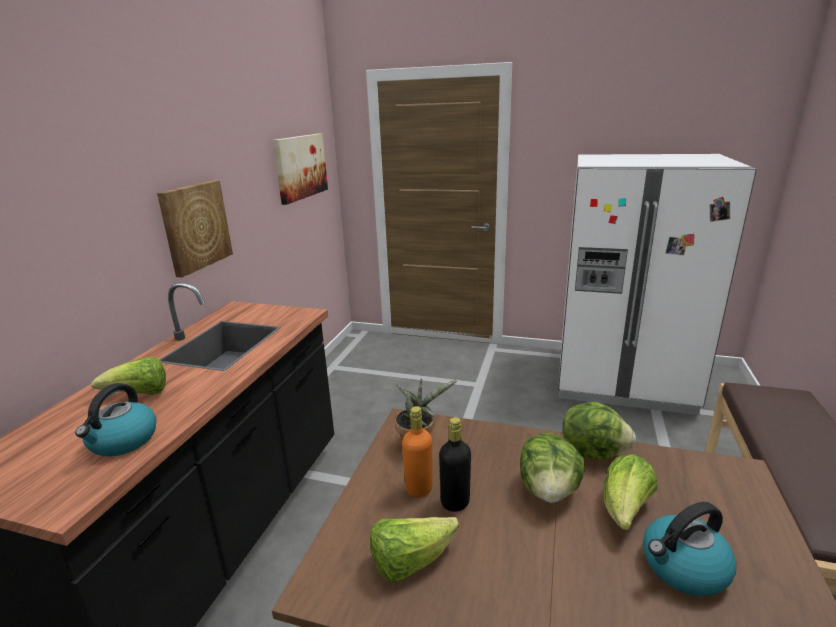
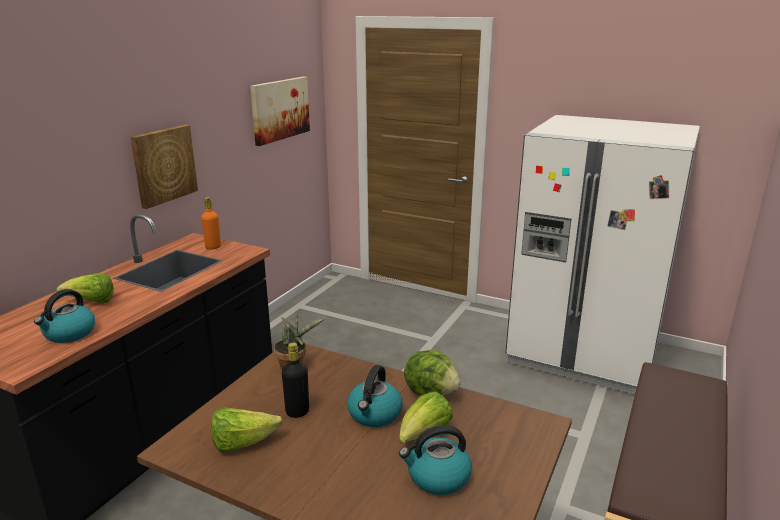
camera: 10 degrees right, 0 degrees up
orange bottle [402,406,433,498] -> orange bottle moved to [201,197,221,249]
lettuce [520,433,585,503] -> kettle [347,365,403,427]

